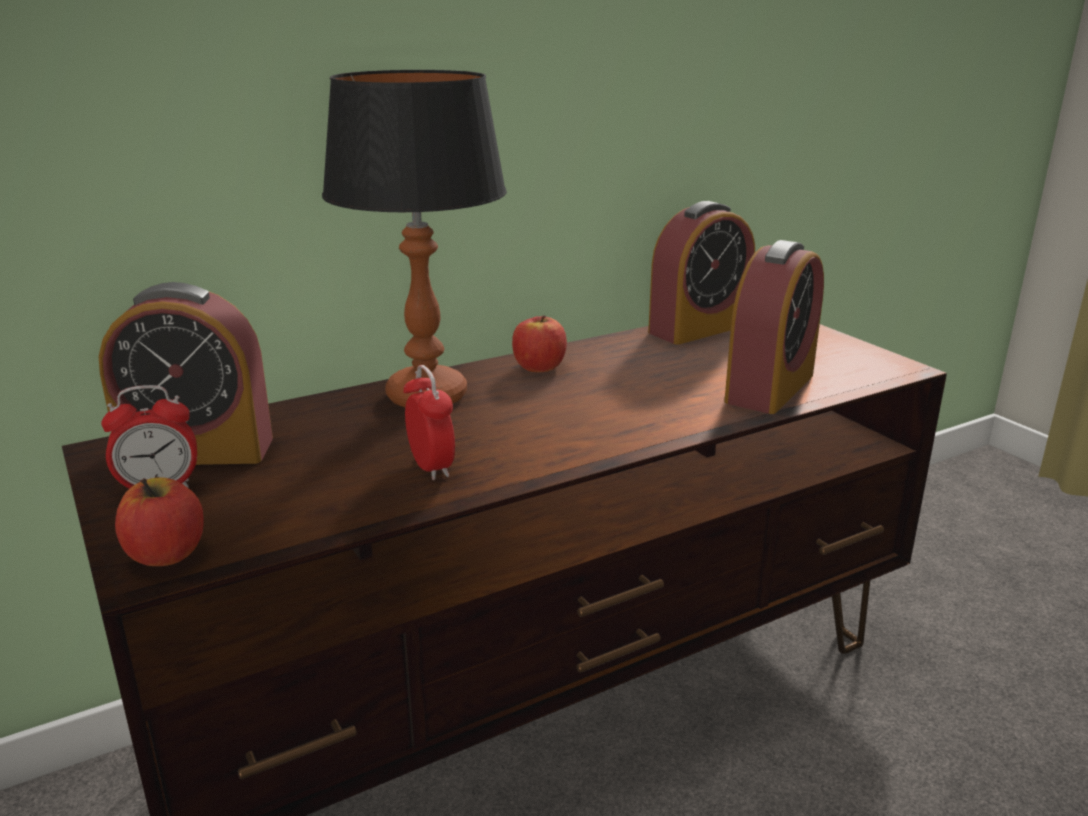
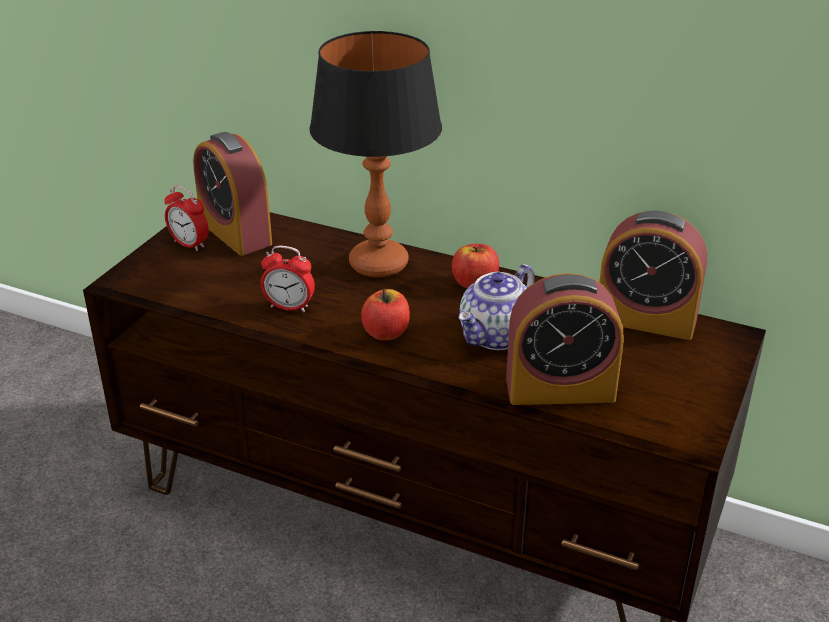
camera: 55 degrees right, 10 degrees up
apple [115,478,204,566] -> apple moved to [361,289,410,341]
alarm clock [404,365,455,480] -> alarm clock turned 75 degrees clockwise [261,246,315,312]
none -> teapot [458,264,535,350]

